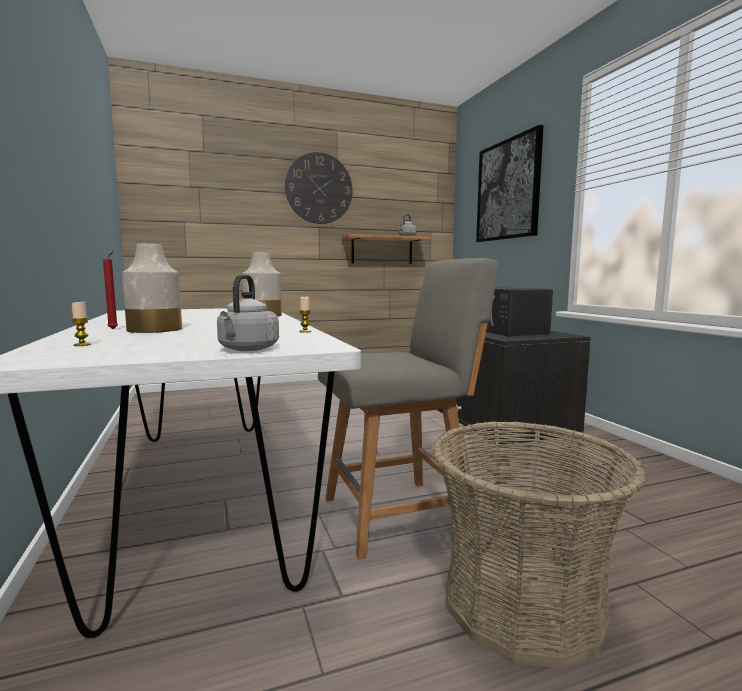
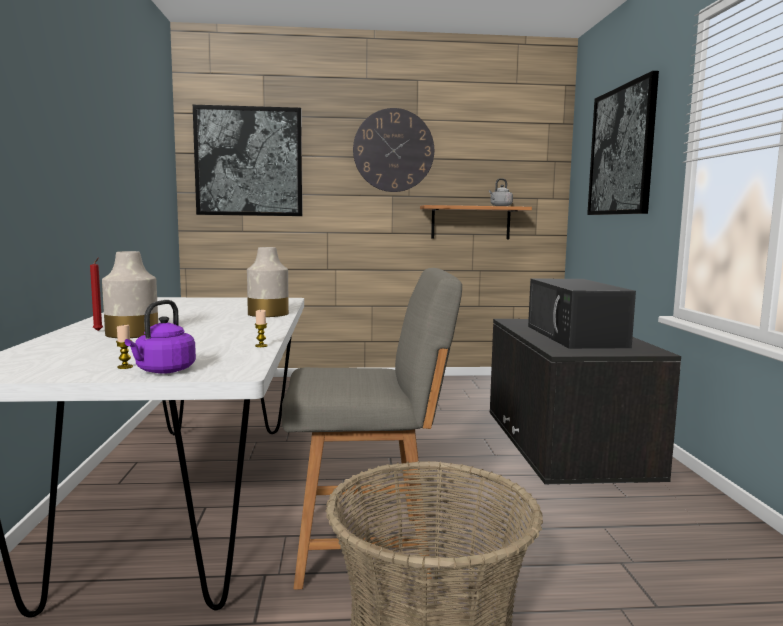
camera: 15 degrees right, 0 degrees up
candle [71,301,91,346] -> candle moved to [116,325,133,369]
grey kettle [217,274,279,351] -> purple kettle [125,300,196,374]
none -> picture [193,105,303,216]

